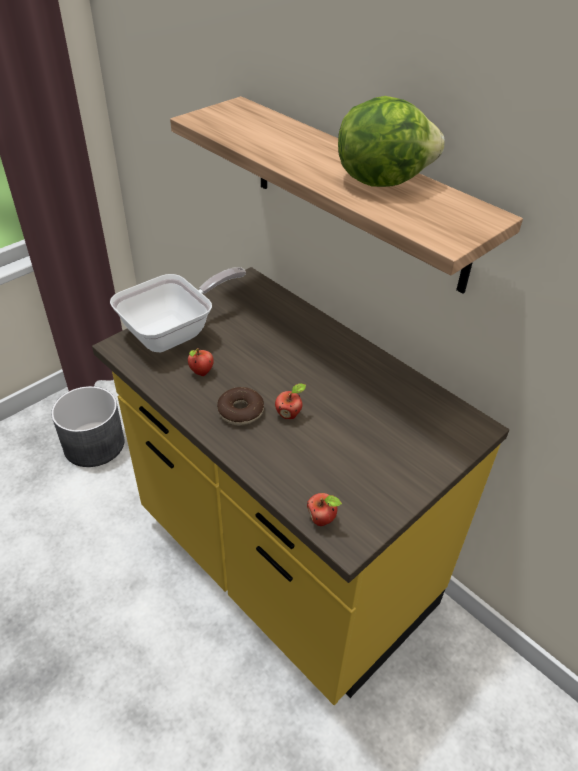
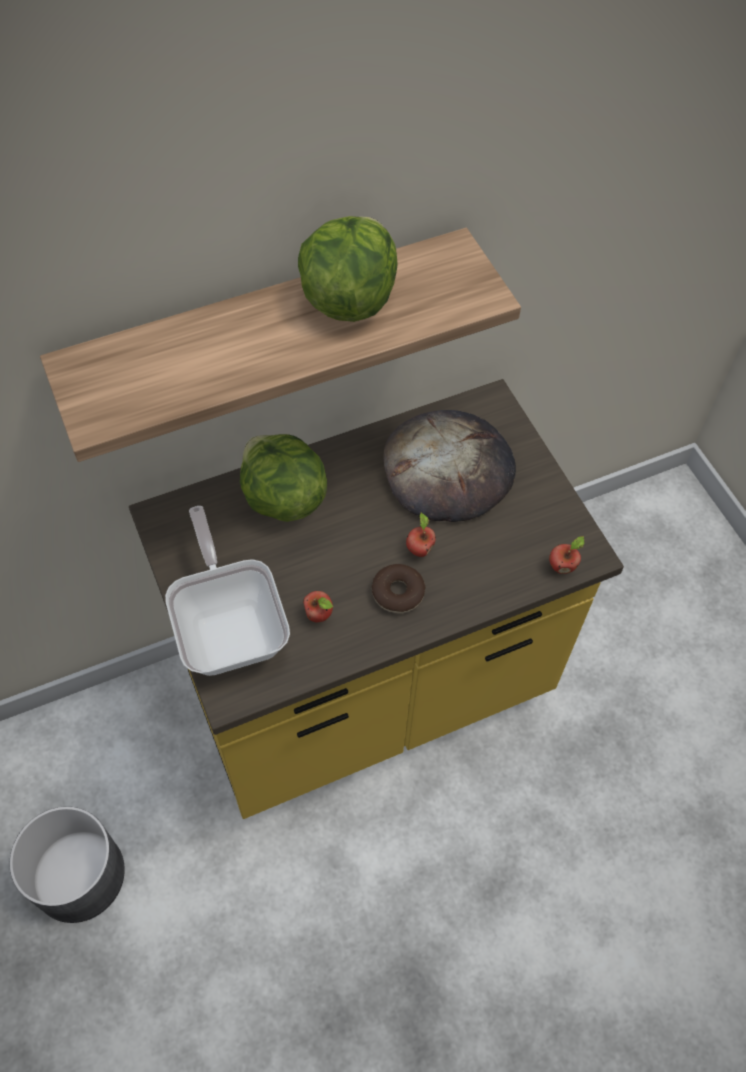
camera: 70 degrees left, 15 degrees up
none -> lettuce [240,434,327,522]
none -> bread [383,410,516,522]

